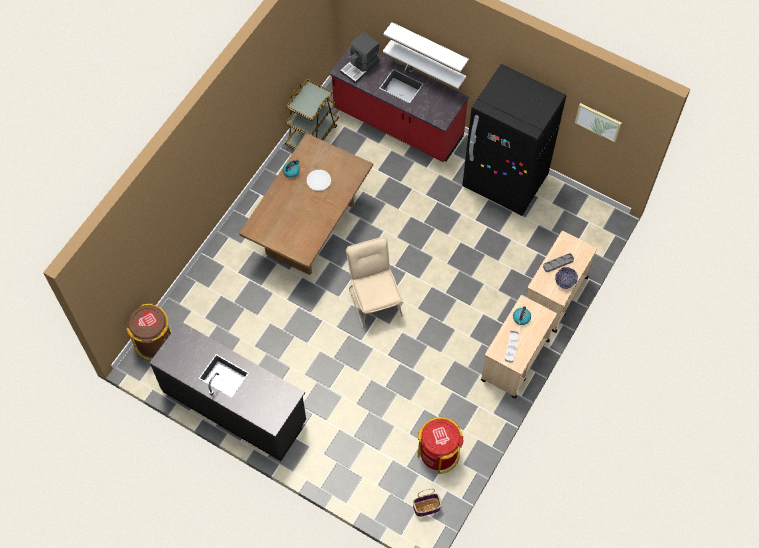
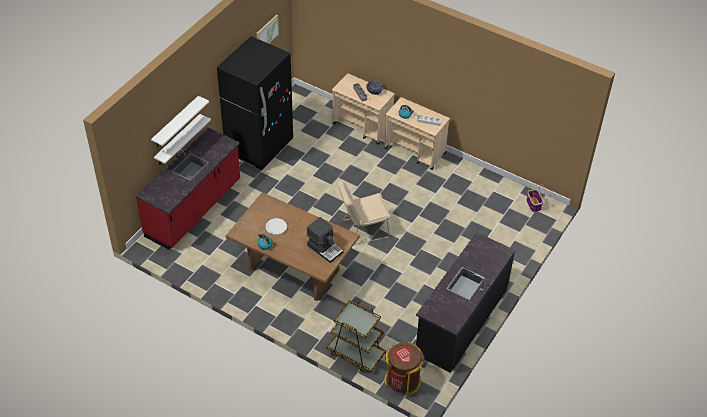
camera: 90 degrees left, 15 degrees down
brown cart [285,79,339,150] -> brown cart moved to [327,300,386,372]
coffee machine [340,32,379,84] -> coffee machine moved to [307,217,343,263]
red trash can [418,417,463,474] -> none

